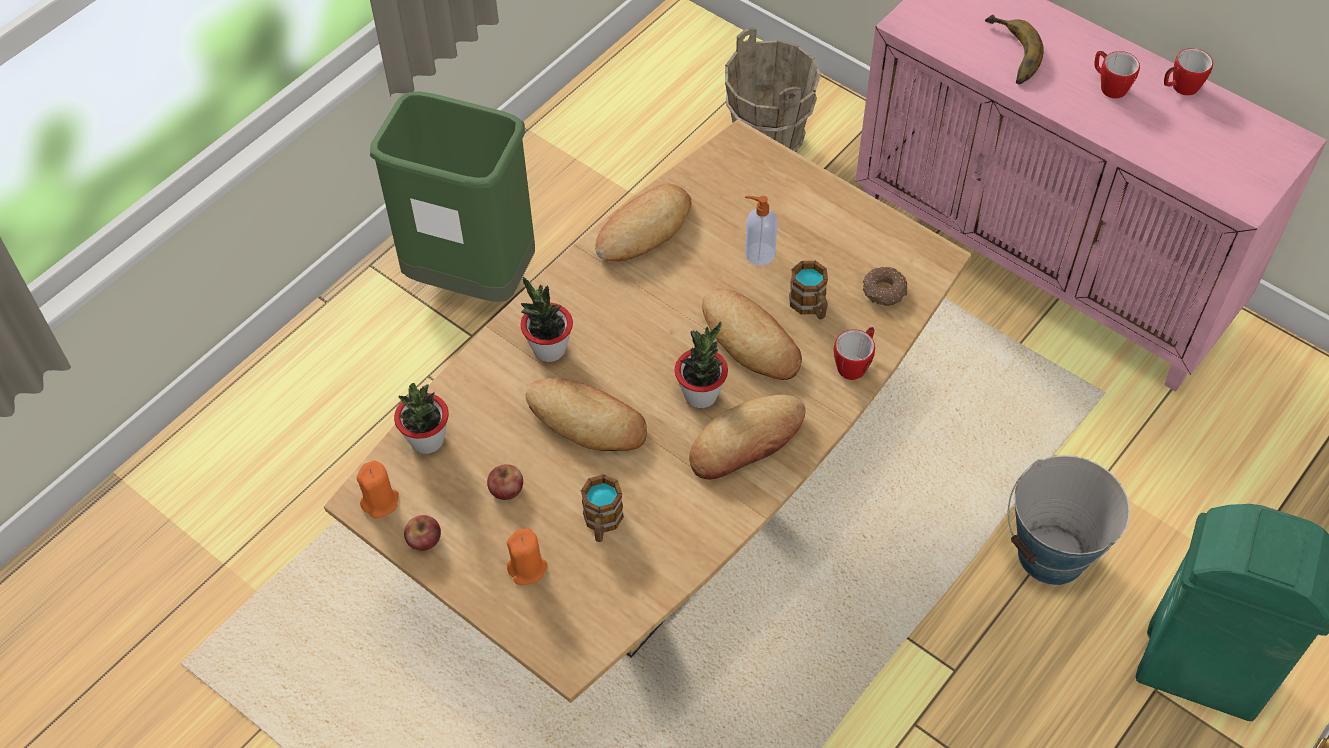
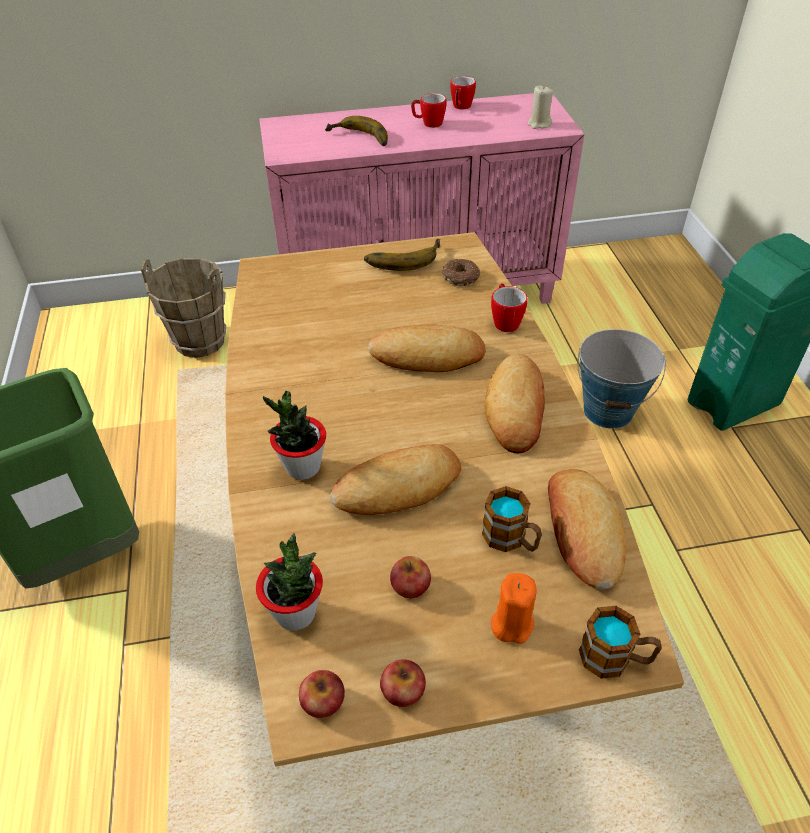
camera: 50 degrees left, 10 degrees down
orange candle [356,460,399,518] -> apple [299,670,345,718]
bread [595,184,692,262] -> bread moved to [548,469,626,590]
potted plant [675,322,728,408] -> none
soap dispenser [745,196,777,265] -> none
mug [789,261,828,319] -> mug moved to [579,606,662,679]
none -> banana [364,239,441,271]
none -> beige candle [528,86,553,129]

